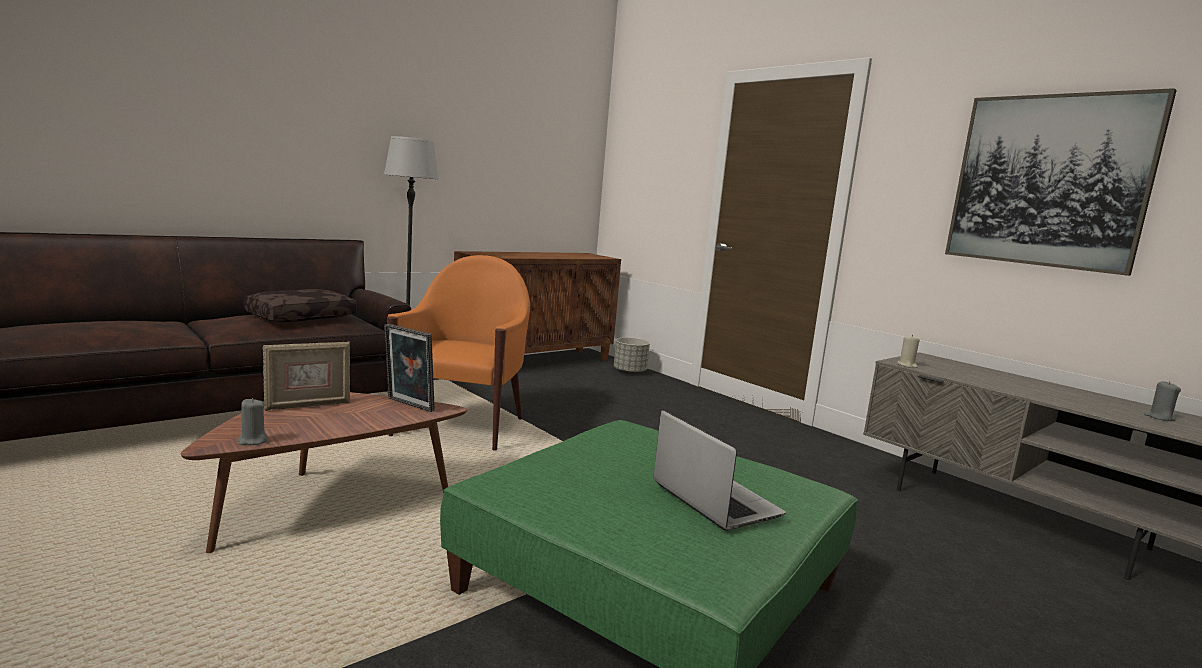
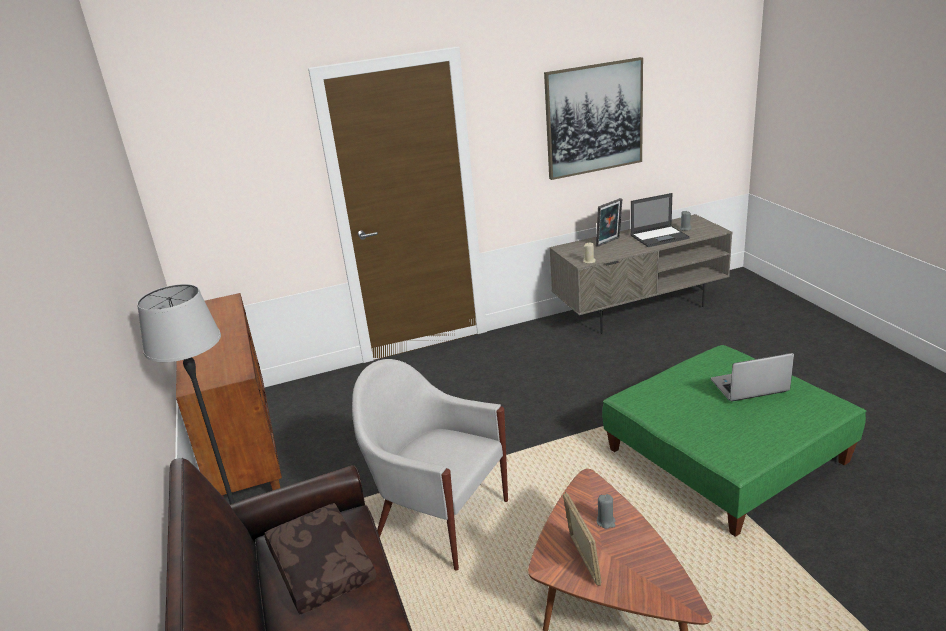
camera: 65 degrees left, 15 degrees up
grey candle [238,398,268,445] -> grey candle moved to [597,494,616,529]
picture frame [384,324,435,412] -> picture frame moved to [596,198,622,247]
orange armchair [387,255,530,451] -> white armchair [352,359,508,570]
grey planter [614,337,650,374] -> none
none -> laptop [630,193,690,247]

